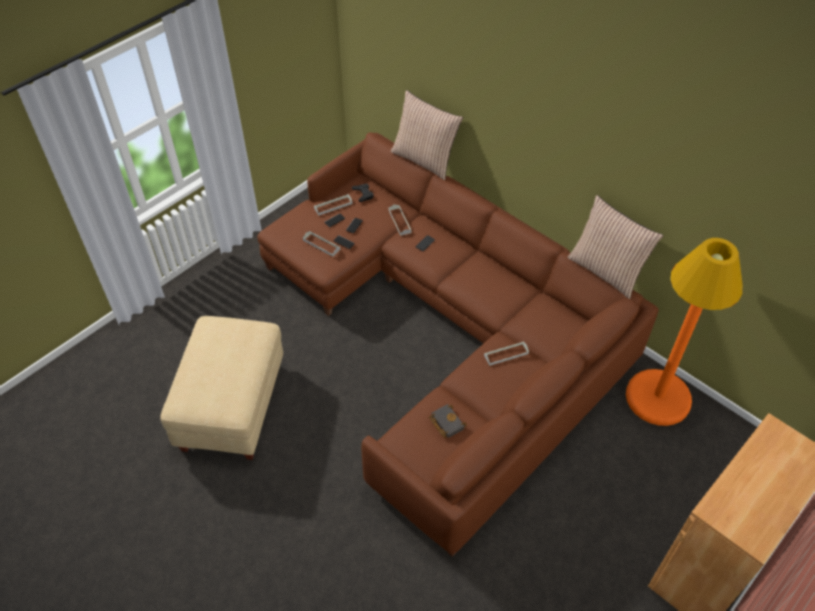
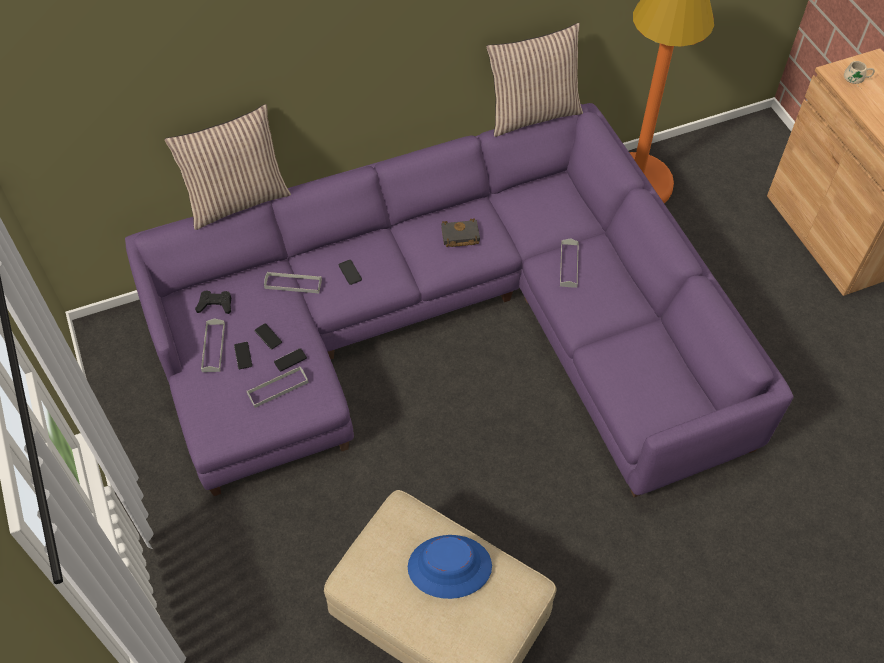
camera: 65 degrees left, 5 degrees up
brown sofa [257,132,659,557] -> purple sofa [125,103,794,497]
black book [429,404,467,438] -> black book moved to [441,218,480,247]
none -> blue hat [408,535,492,599]
none -> beige mug [844,61,875,89]

